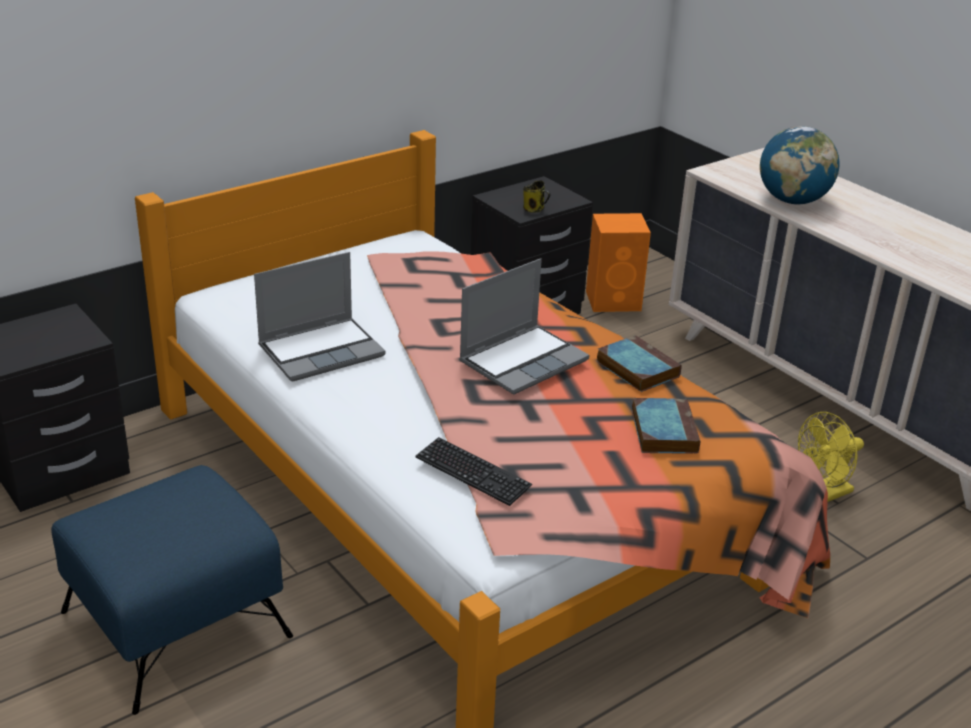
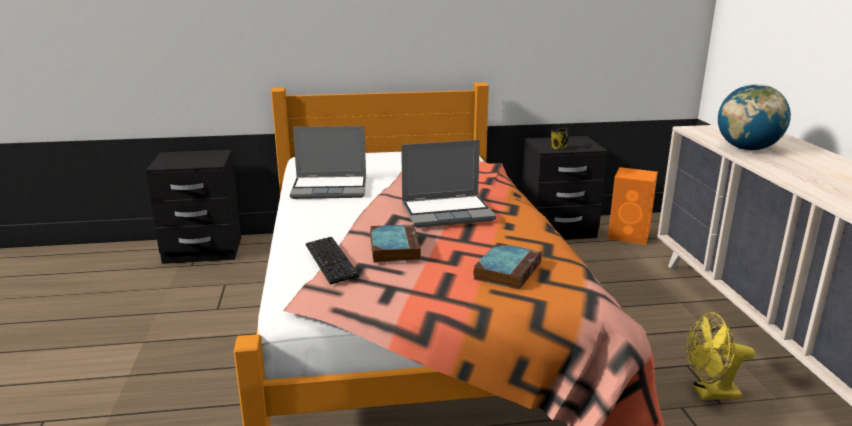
camera: 30 degrees right, 10 degrees down
blue ottoman [51,465,293,715] -> none
book [597,335,682,392] -> book moved to [370,224,421,263]

